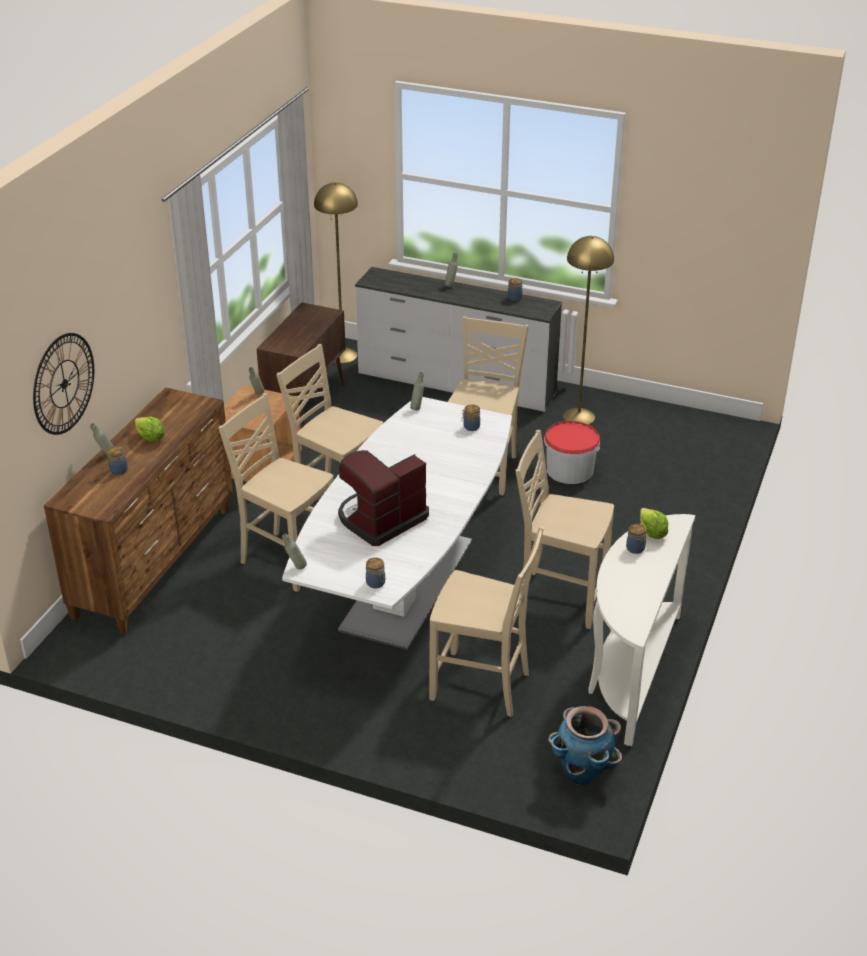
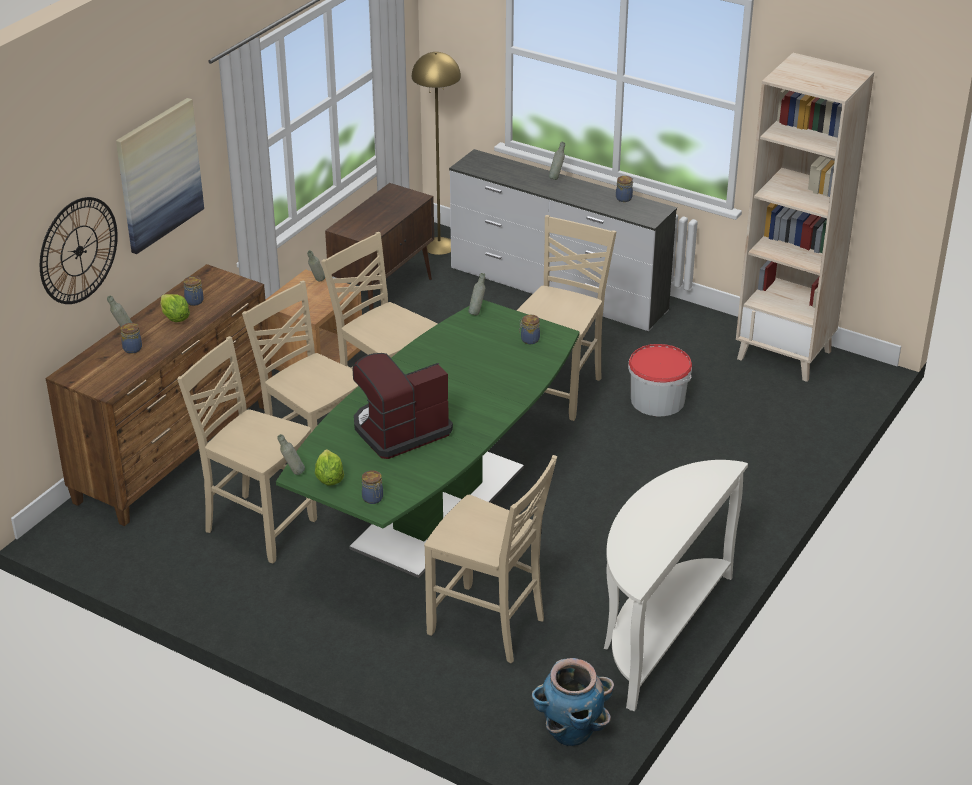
camera: 10 degrees right, 0 degrees up
white dining table [282,397,512,650] -> green dining table [276,300,580,578]
beige chair [516,430,614,629] -> beige chair moved to [177,336,317,564]
yellow floor lamp [563,236,614,424] -> none
jar [626,524,647,554] -> jar moved to [184,276,204,306]
lettuce [640,508,668,539] -> lettuce moved to [315,449,344,486]
none -> picture [116,98,204,254]
none -> beige bookcase [736,53,874,382]

